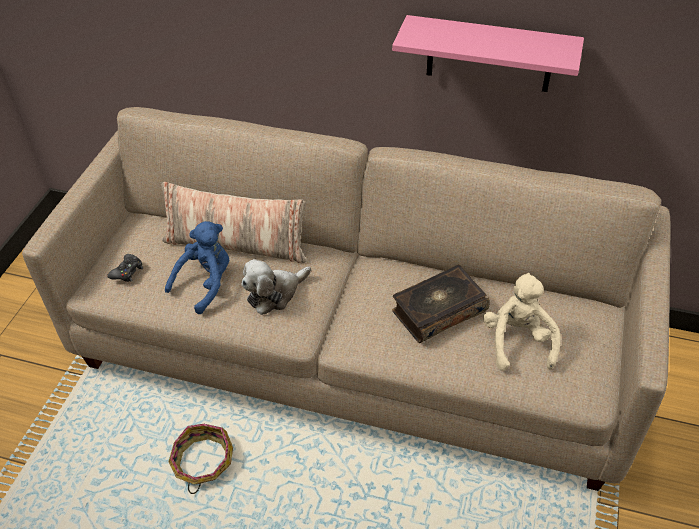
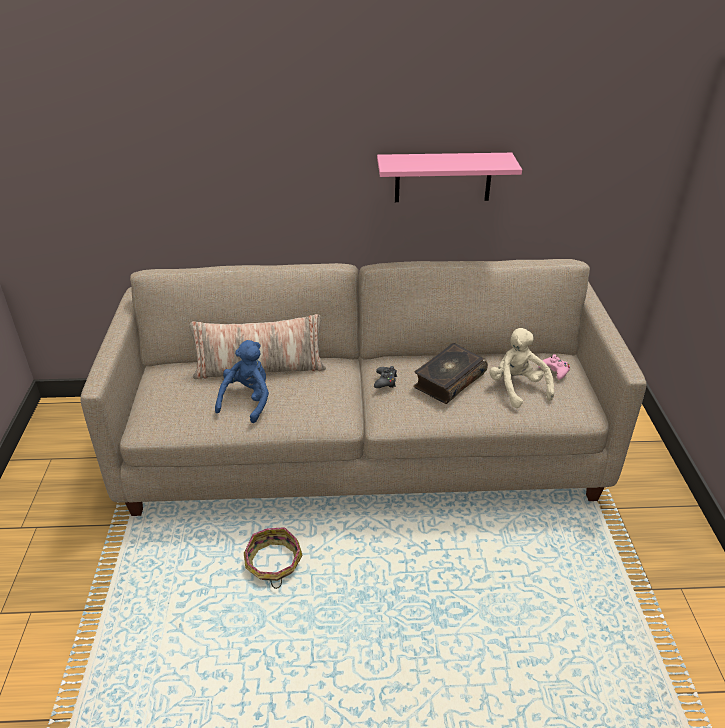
camera: 20 degrees left, 10 degrees down
black game controller [107,254,143,282] -> black game controller moved to [374,366,397,388]
plush toy [242,259,311,315] -> none
none -> pink game controller [538,354,570,380]

